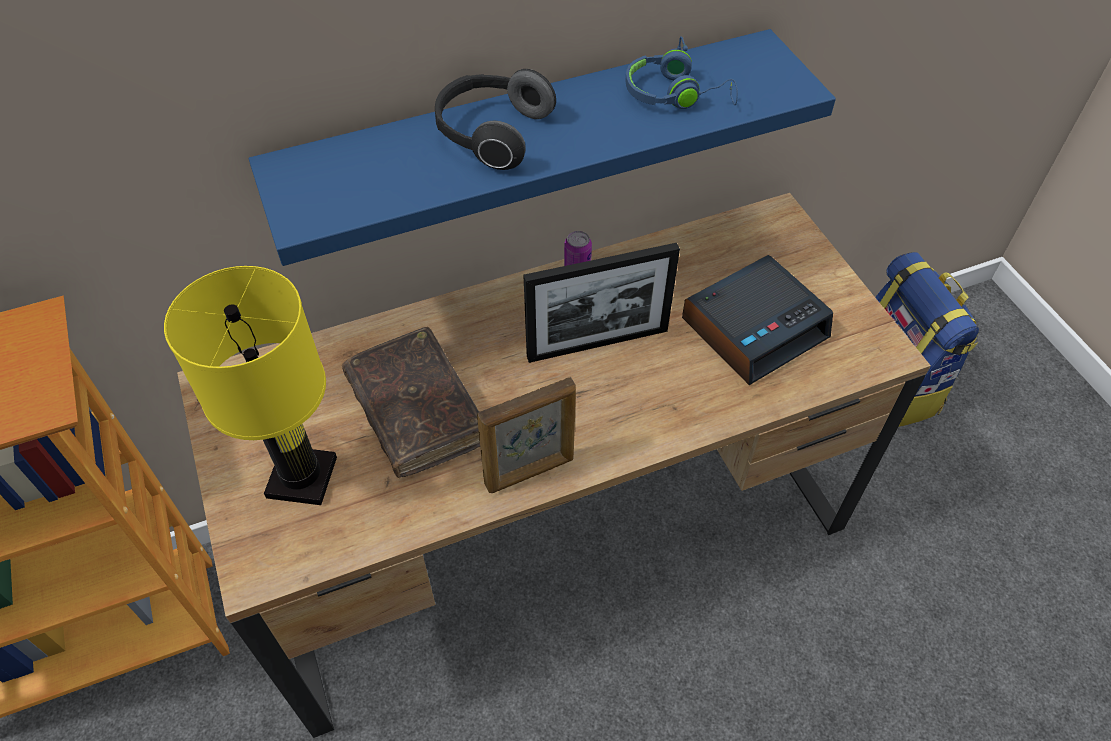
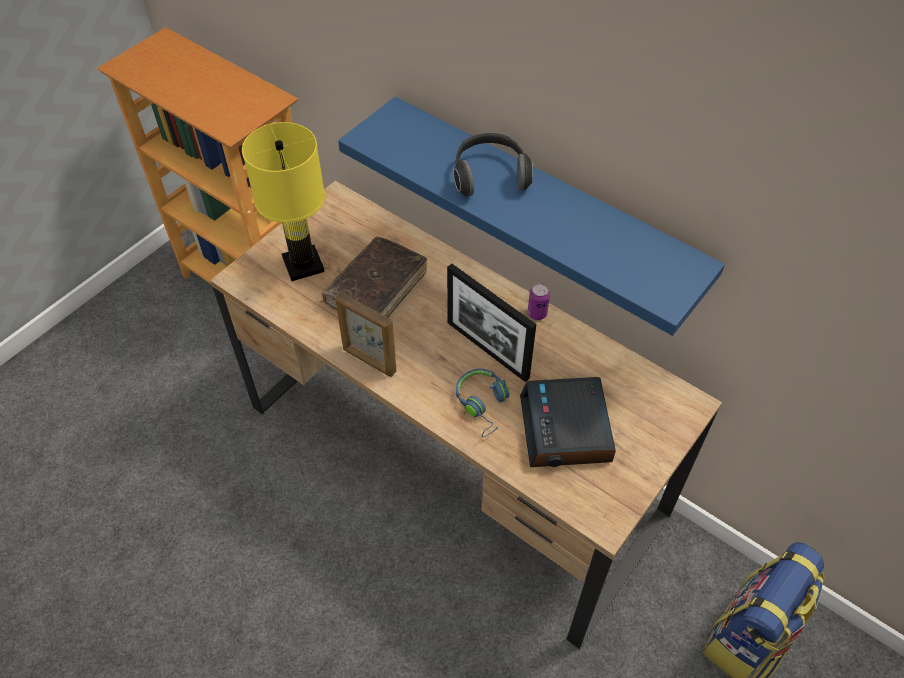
camera: 60 degrees right, 0 degrees up
blue headphones [625,36,738,109] -> blue headphones moved to [456,369,510,437]
alarm clock [682,255,833,385] -> alarm clock turned 60 degrees clockwise [520,377,616,467]

